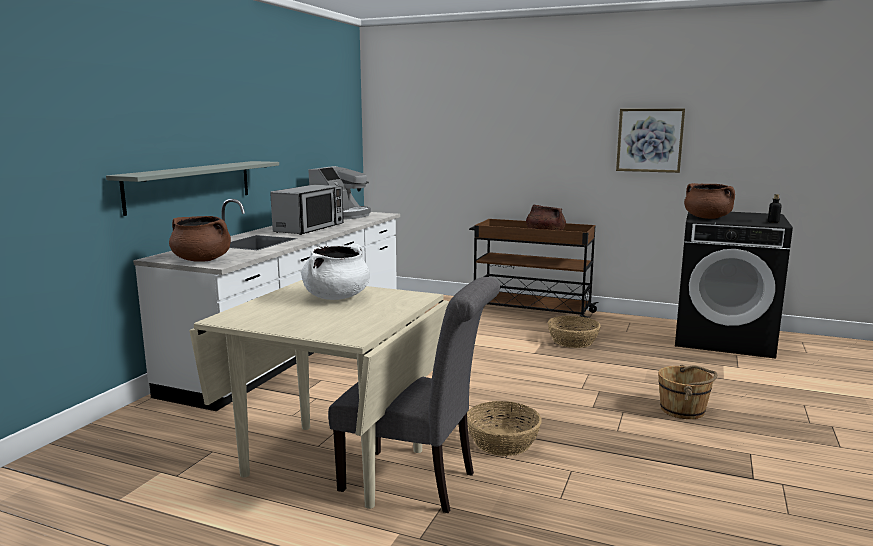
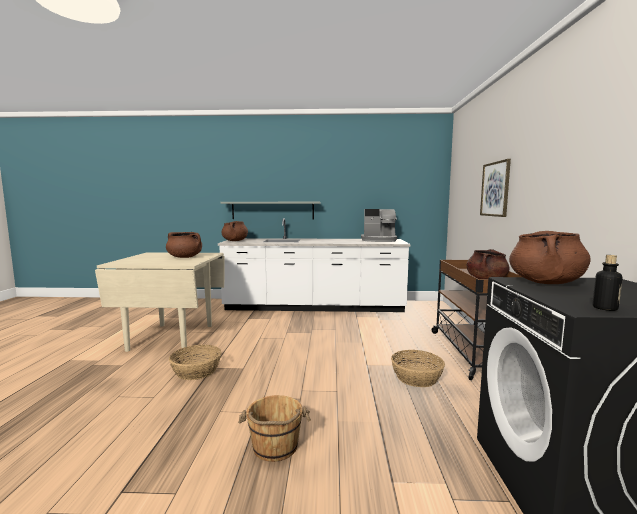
camera: 70 degrees right, 5 degrees down
microwave [270,185,344,235] -> none
white cooking pot [301,244,370,300] -> brown cooking pot [166,232,202,258]
grey chair [328,277,500,513] -> none
picture [616,109,685,173] -> picture moved to [480,159,511,217]

